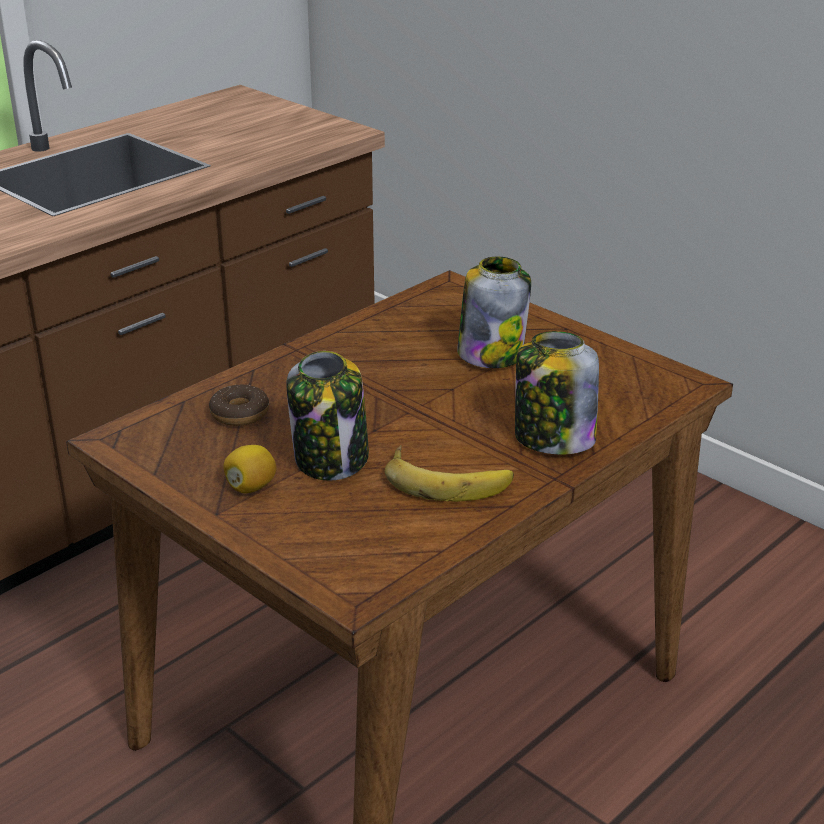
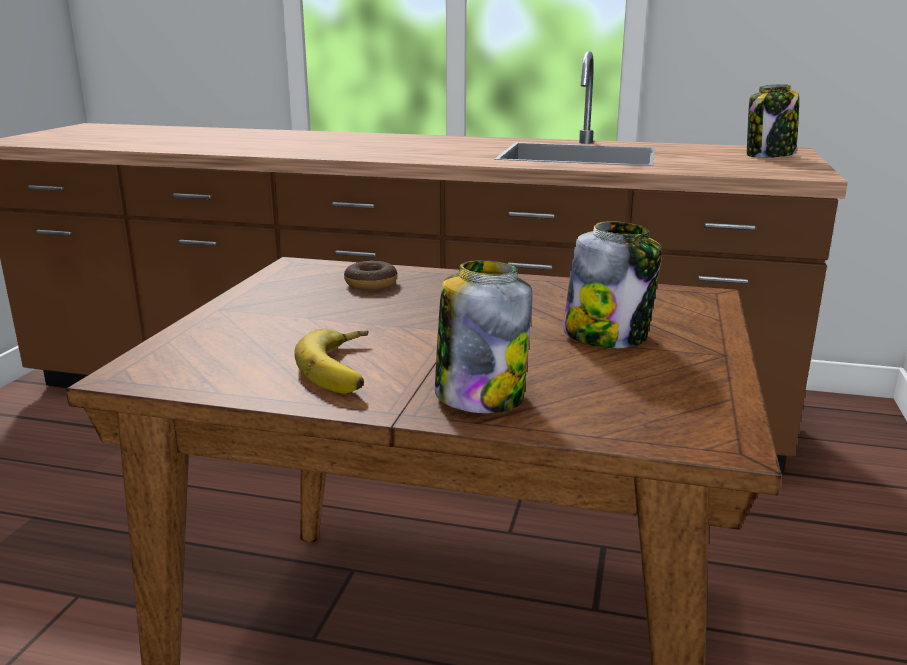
camera: 60 degrees right, 10 degrees down
lemon [223,445,277,493] -> none
jar [286,351,369,481] -> jar moved to [747,84,799,158]

